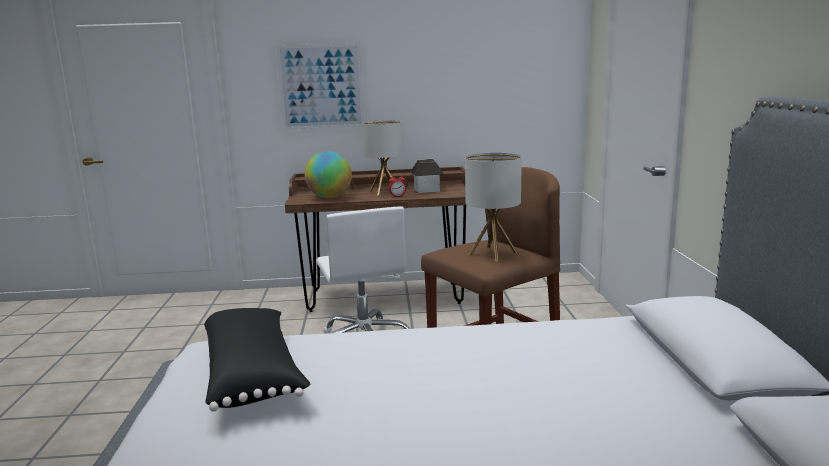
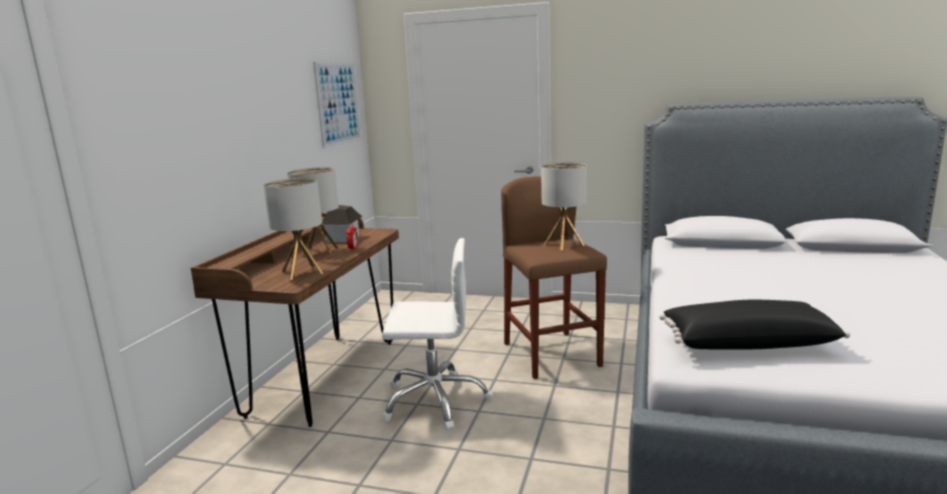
camera: 70 degrees left, 0 degrees up
picture [276,43,364,130] -> picture moved to [313,62,361,149]
globe [304,151,352,198] -> table lamp [263,178,323,280]

